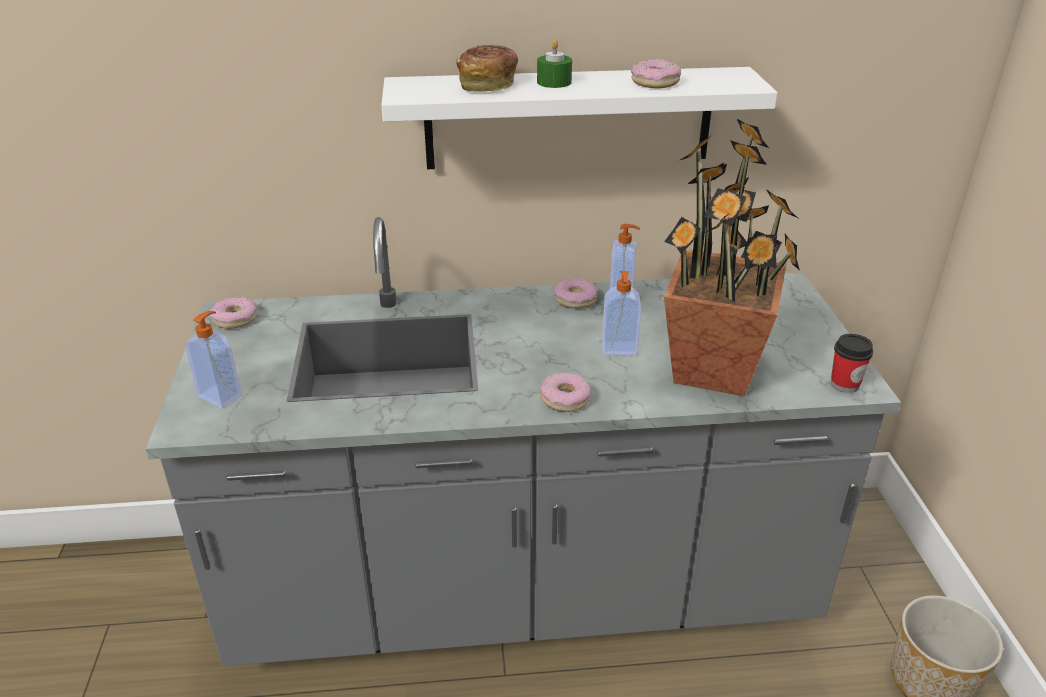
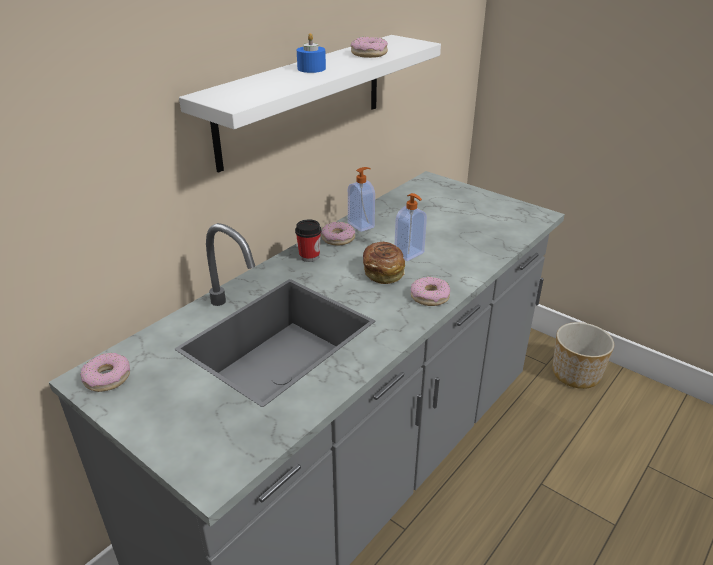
camera: 45 degrees left, 0 degrees up
soap dispenser [185,311,242,408] -> none
bread [456,45,518,92] -> bread moved to [363,242,405,284]
green candle [537,40,572,88] -> blue candle [297,33,326,73]
potted plant [664,119,800,396] -> none
cup [831,334,873,393] -> cup moved to [295,219,321,262]

